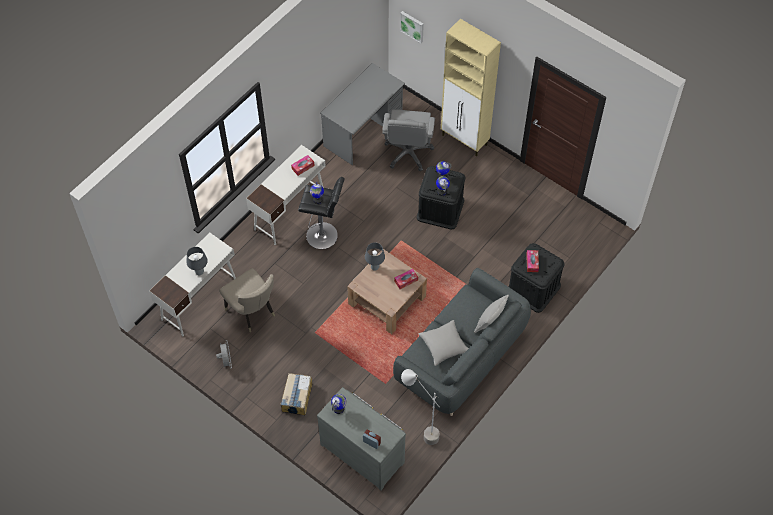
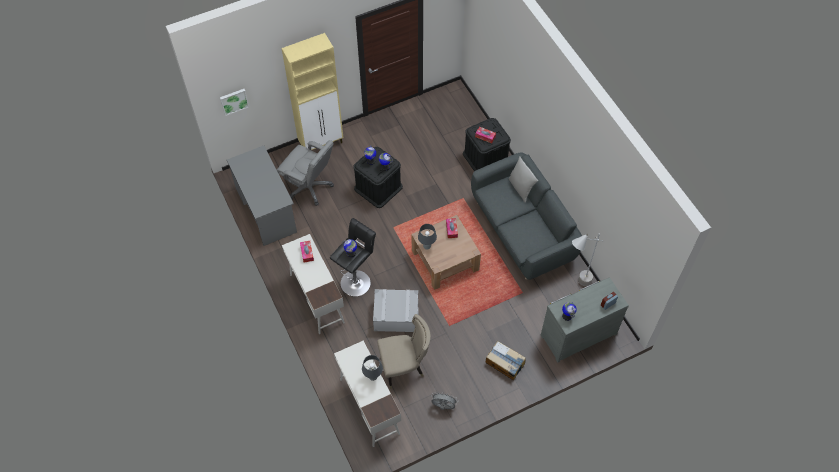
camera: 65 degrees left, 0 degrees up
grey pillow [419,320,469,366] -> none
none -> grey storage box [373,289,419,332]

